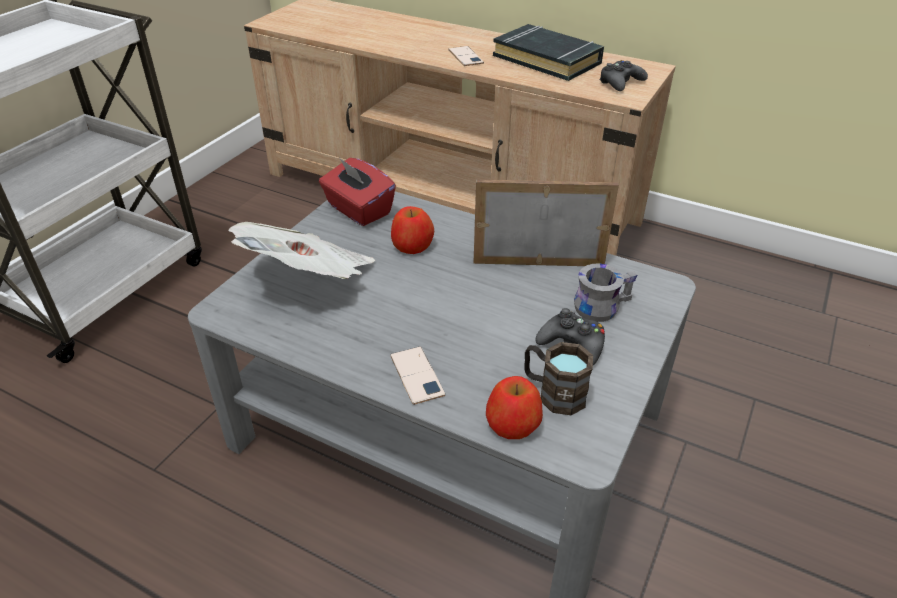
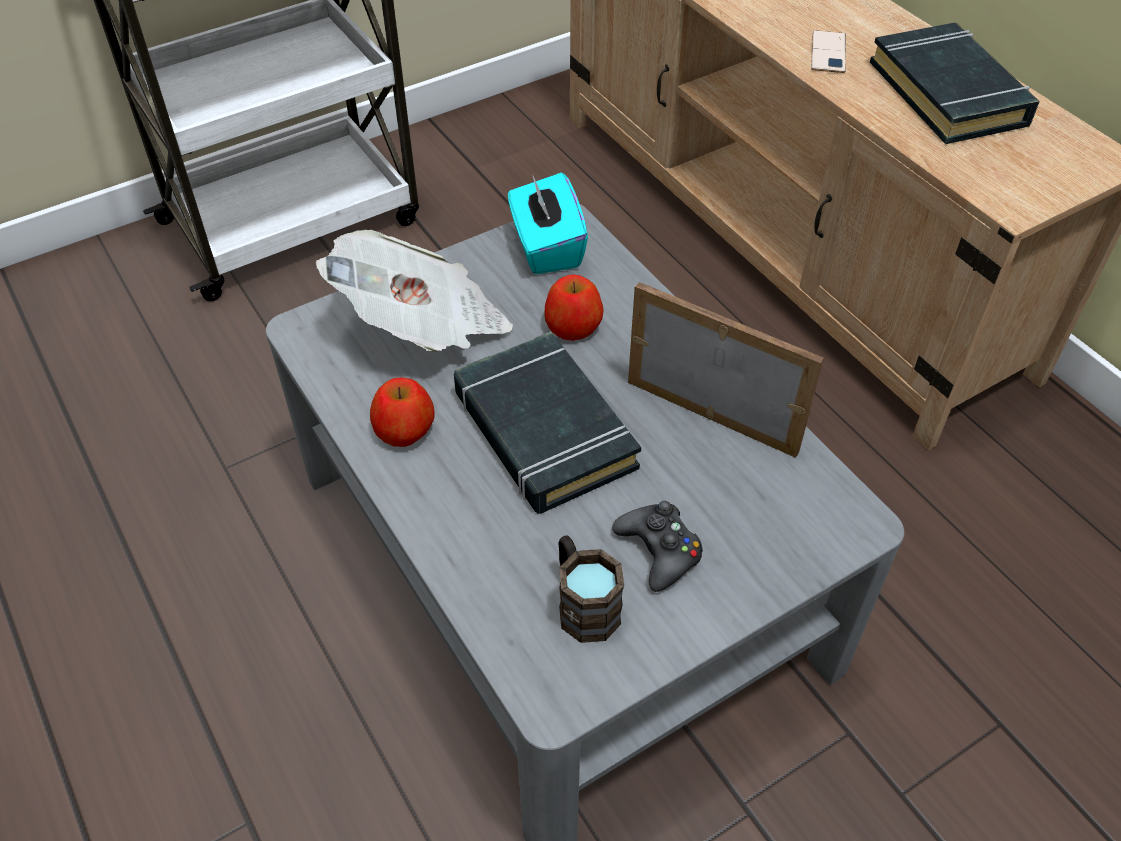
camera: 30 degrees right, 10 degrees up
red tissue box [319,157,396,226] -> turquoise tissue box [508,173,588,274]
phone [390,346,445,405] -> none
apple [486,376,543,439] -> apple moved to [370,377,435,447]
grey mug [574,264,637,322] -> none
black game controller [600,60,648,91] -> none
none -> black book [454,332,641,514]

